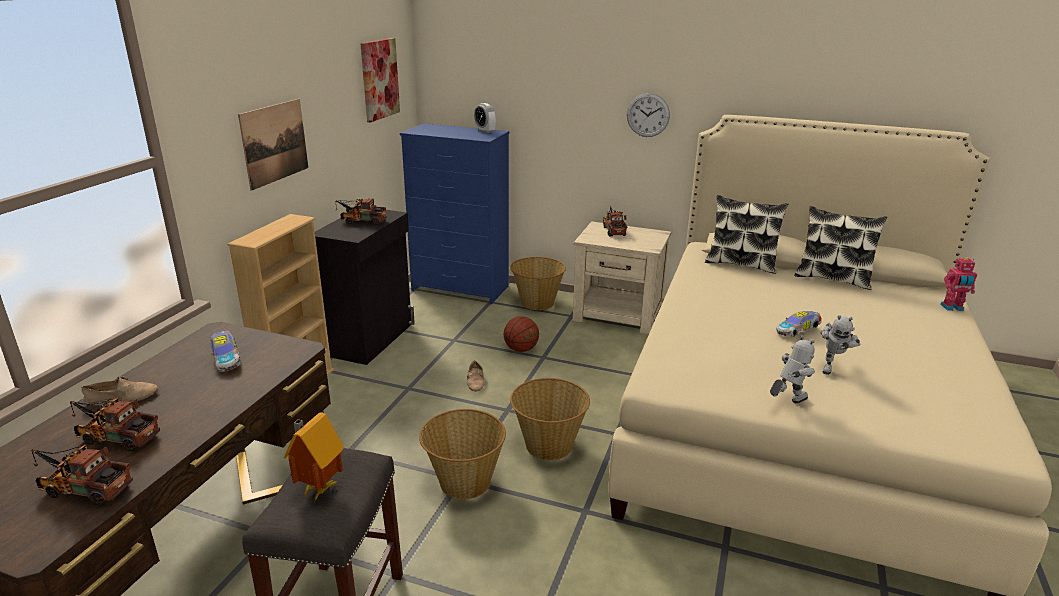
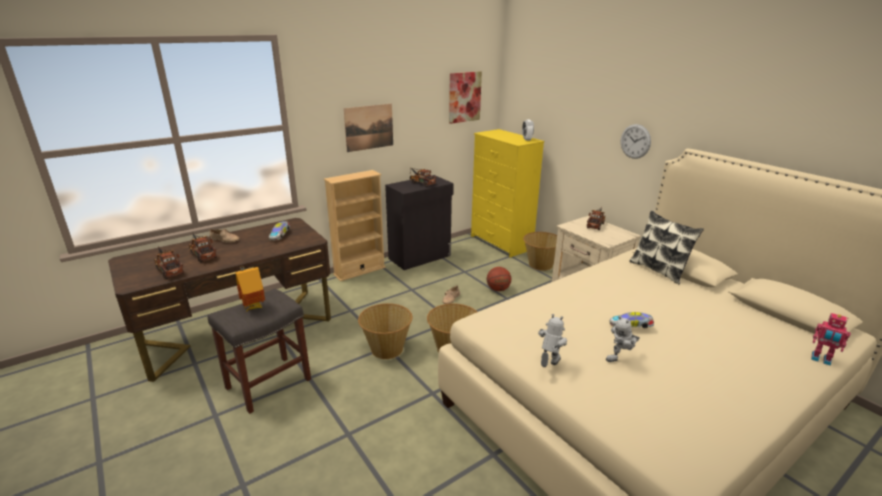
camera: 35 degrees right, 0 degrees up
blue dresser [400,123,509,304] -> yellow dresser [471,129,544,257]
toy robot [770,335,815,404] -> toy robot turned 60 degrees counterclockwise [538,314,567,367]
pillow [794,206,887,290] -> none

